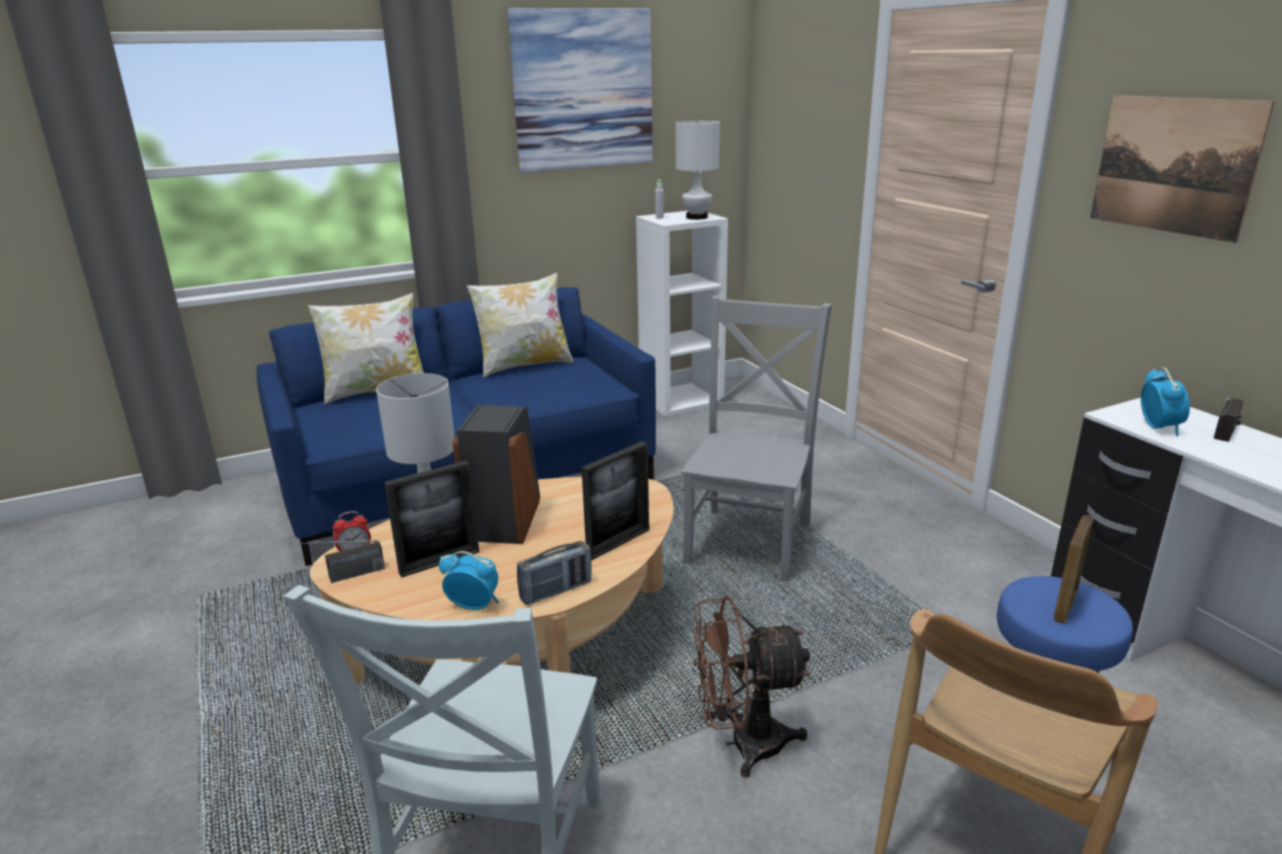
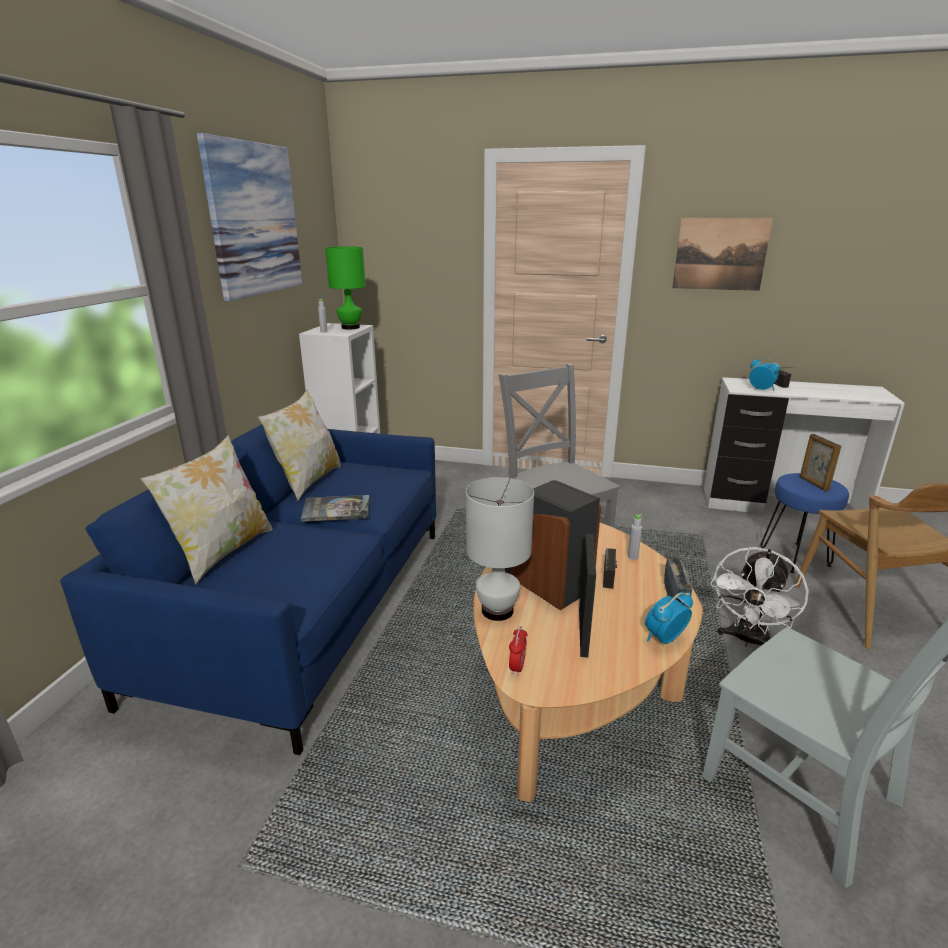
camera: 50 degrees left, 0 degrees up
radio [290,540,385,583] -> radio moved to [603,548,617,589]
picture frame [582,441,649,560] -> grey bottle [628,514,642,560]
white table lamp [675,120,720,220] -> green table lamp [325,247,366,329]
brown fan [692,595,810,778] -> white fan [710,547,809,647]
none -> book [301,495,369,522]

